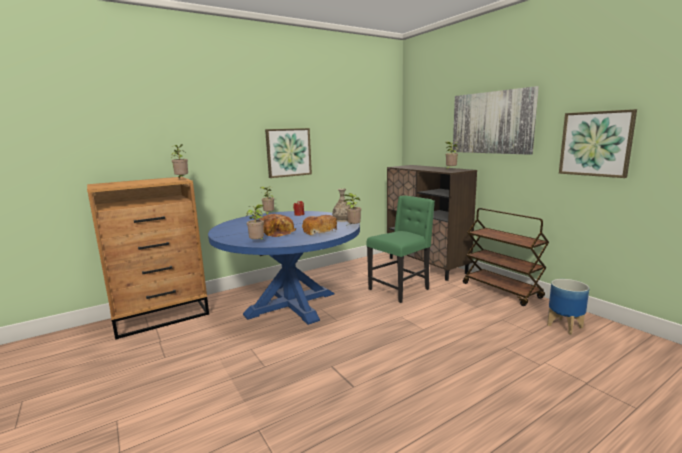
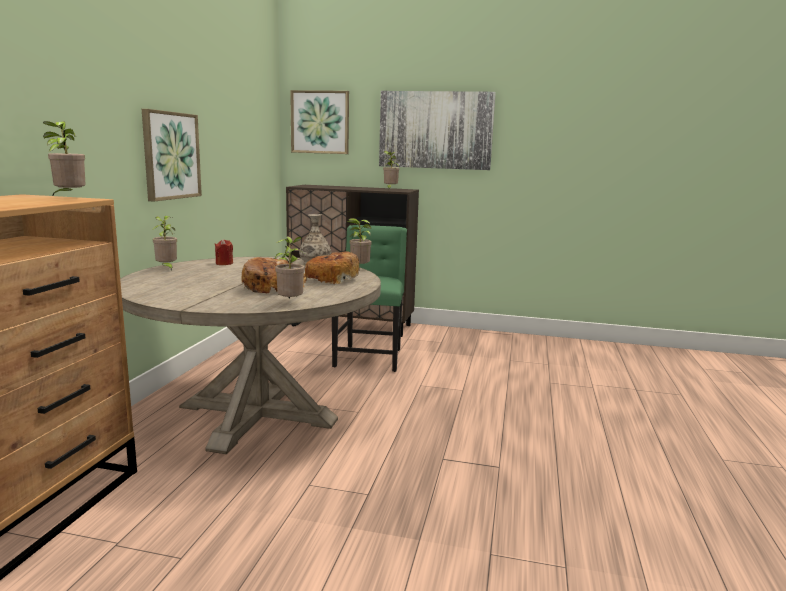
camera: 45 degrees left, 0 degrees up
blue dining table [208,211,360,325] -> beige dining table [120,257,381,454]
brown cart [463,208,549,306] -> none
planter [547,279,589,335] -> none
picture [559,109,637,178] -> picture moved to [290,90,349,154]

